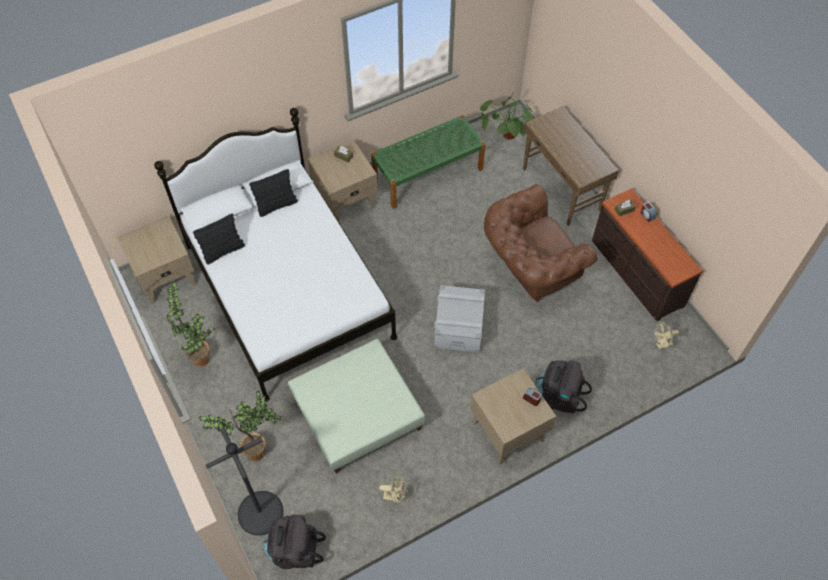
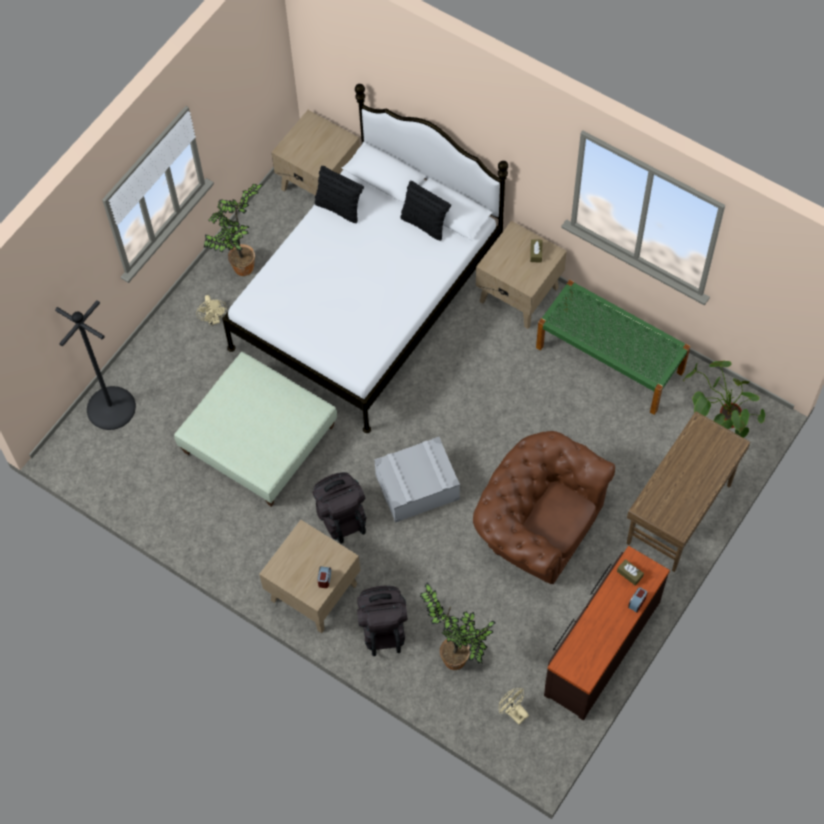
camera: 65 degrees right, 5 degrees up
potted plant [199,391,281,461] -> potted plant moved to [420,583,496,670]
black backpack [263,515,326,569] -> black backpack moved to [313,472,366,544]
beige fan [379,474,406,503] -> beige fan moved to [196,295,227,325]

